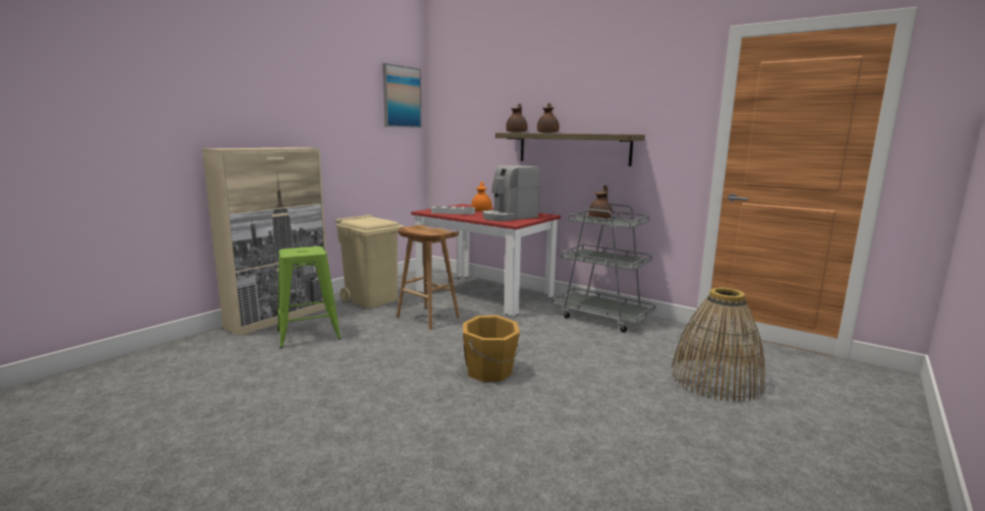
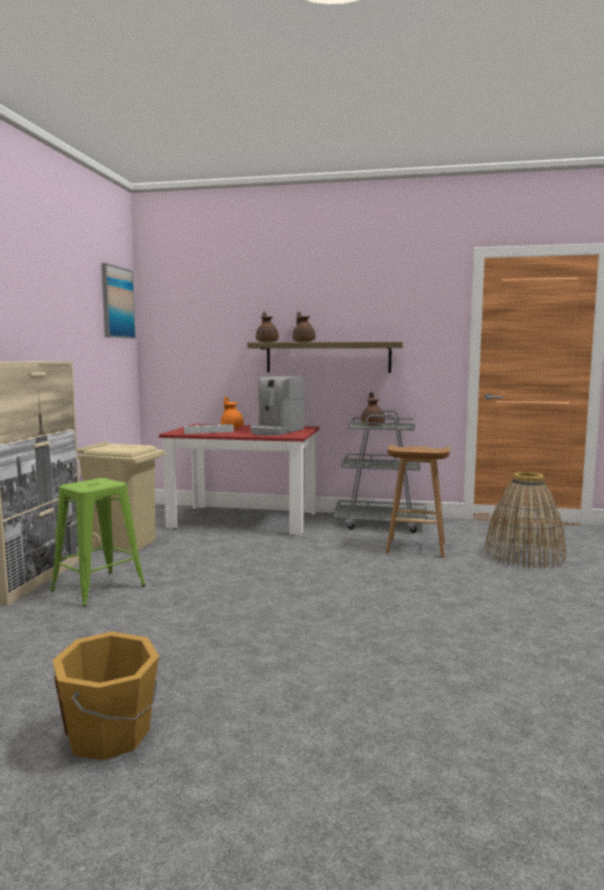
camera: 25 degrees left, 5 degrees down
brown stool [397,225,460,329] -> brown stool moved to [386,445,450,558]
orange bucket [463,315,520,382] -> orange bucket moved to [53,631,159,760]

